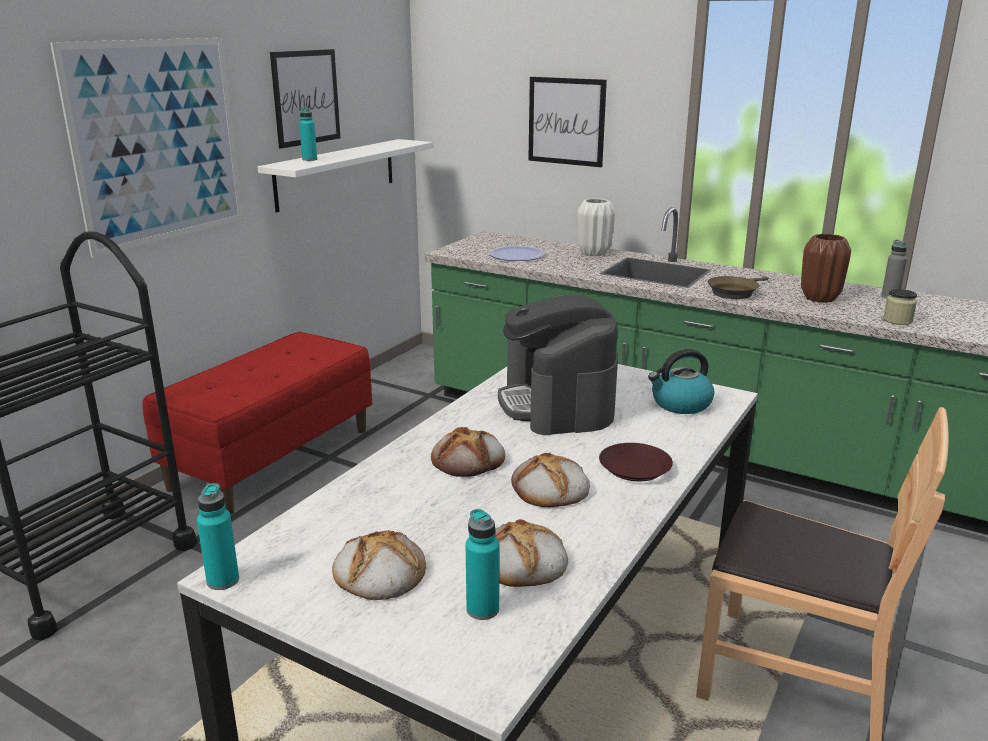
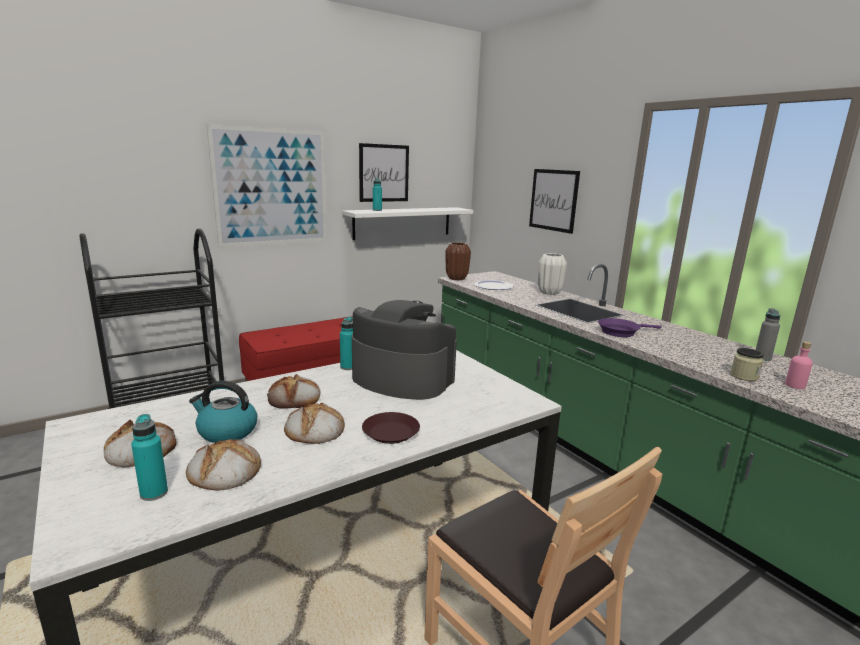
camera: 25 degrees right, 5 degrees down
turquoise bottle [197,483,239,590] -> turquoise bottle moved to [340,317,353,370]
coffee machine [498,295,618,435] -> coffee machine turned 105 degrees clockwise [352,300,457,400]
kettle [648,349,715,414] -> kettle moved to [189,381,257,443]
brown frying pan [707,276,769,299] -> purple frying pan [598,318,661,337]
brown vase [801,234,851,303] -> brown vase moved to [446,242,471,280]
none -> pink bottle [785,341,813,389]

